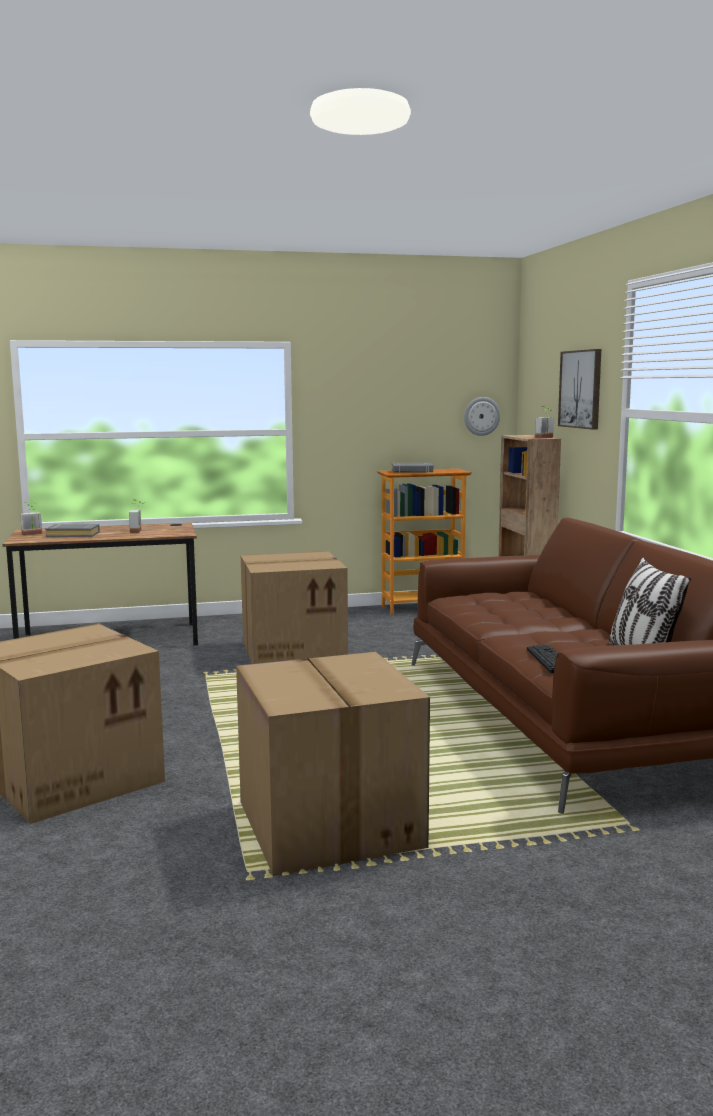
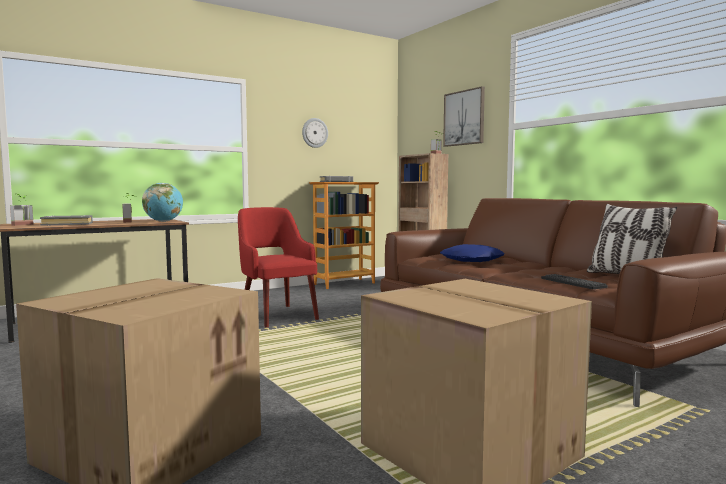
camera: 20 degrees left, 5 degrees down
cardboard box [241,551,348,664] -> red armchair [238,207,319,328]
wall clock [464,397,500,436] -> wall clock moved to [302,118,328,148]
none -> globe [142,183,183,222]
none -> blue pillow [440,244,504,262]

